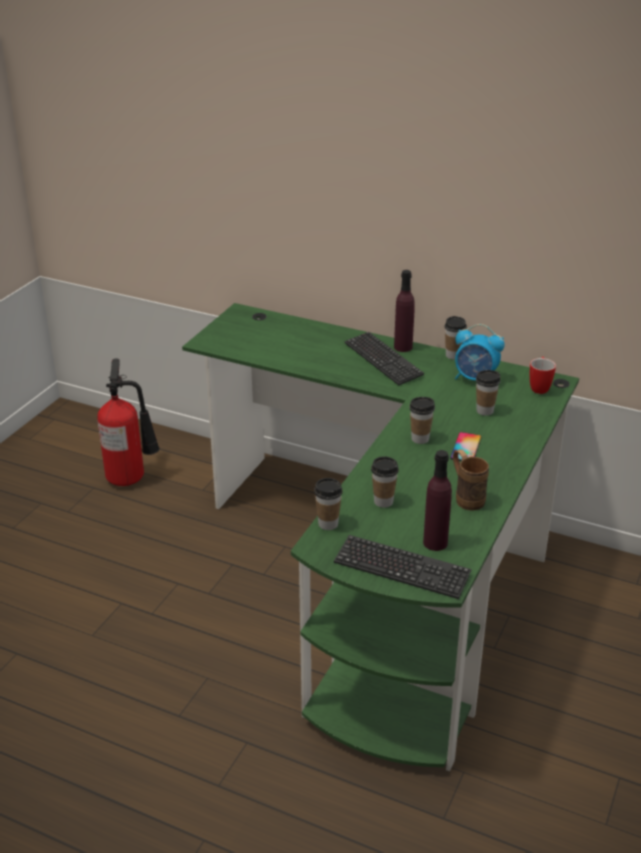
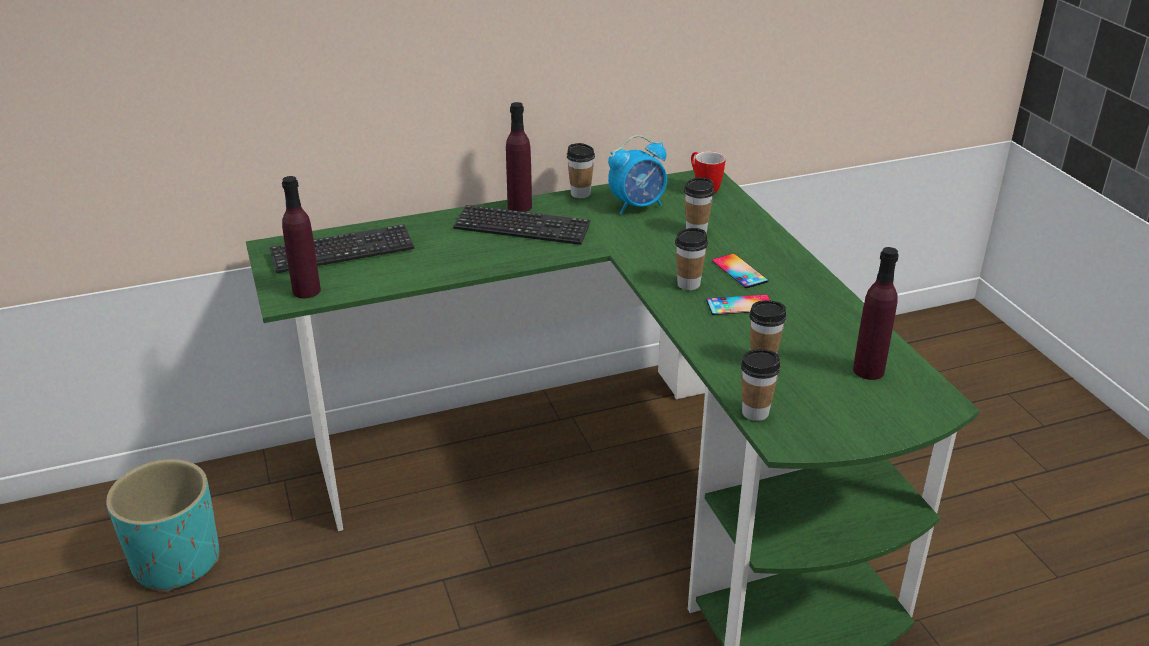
camera: 45 degrees left, 0 degrees up
fire extinguisher [97,358,160,486] -> turquoise planter [106,459,219,592]
keyboard [334,535,472,599] -> keyboard moved to [269,224,414,273]
brown mug [453,449,489,511] -> none
none -> purple bottle [282,176,321,298]
none -> phone [706,295,770,315]

